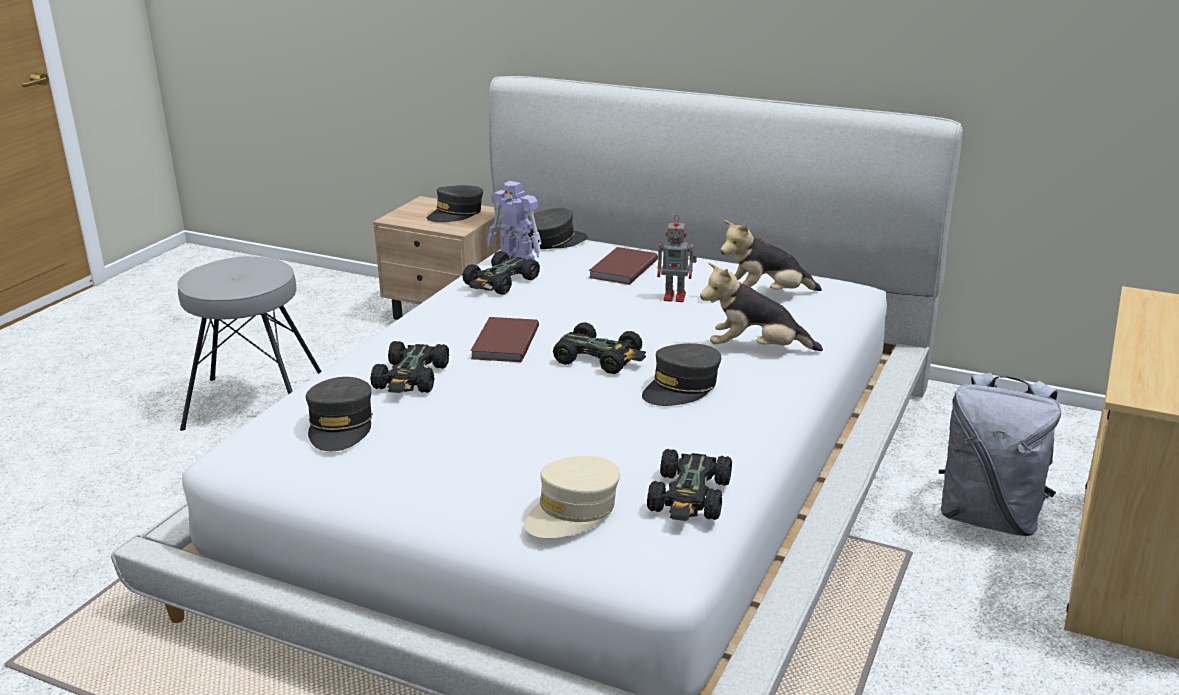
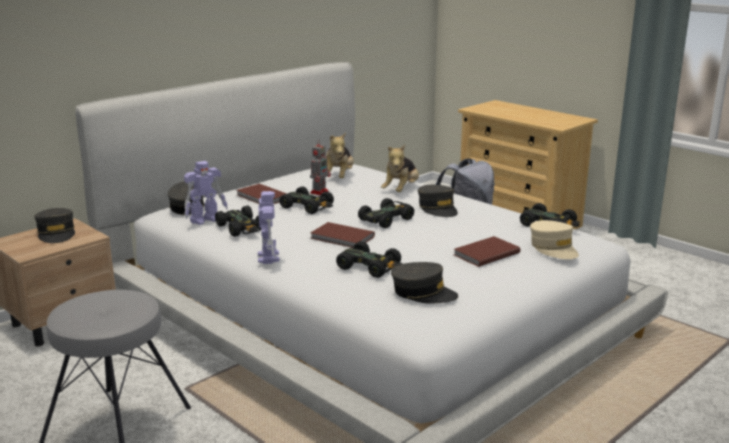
camera: 70 degrees left, 5 degrees down
none -> toy robot [258,191,280,264]
none -> black toy car [279,187,334,214]
none -> brown book [454,236,520,267]

